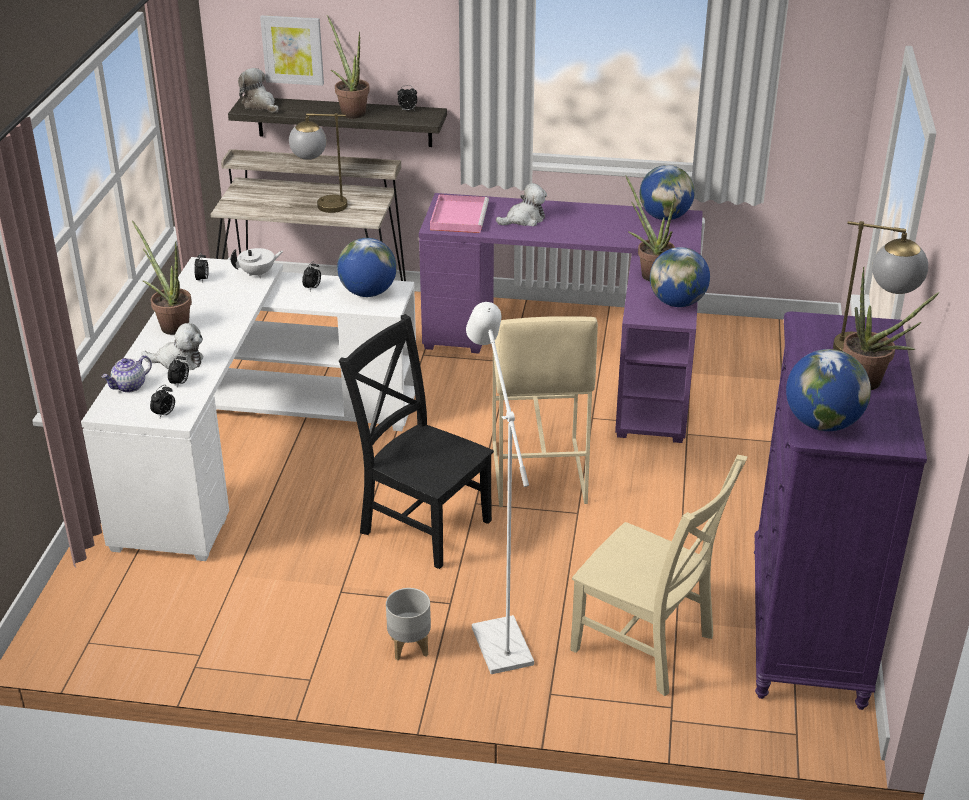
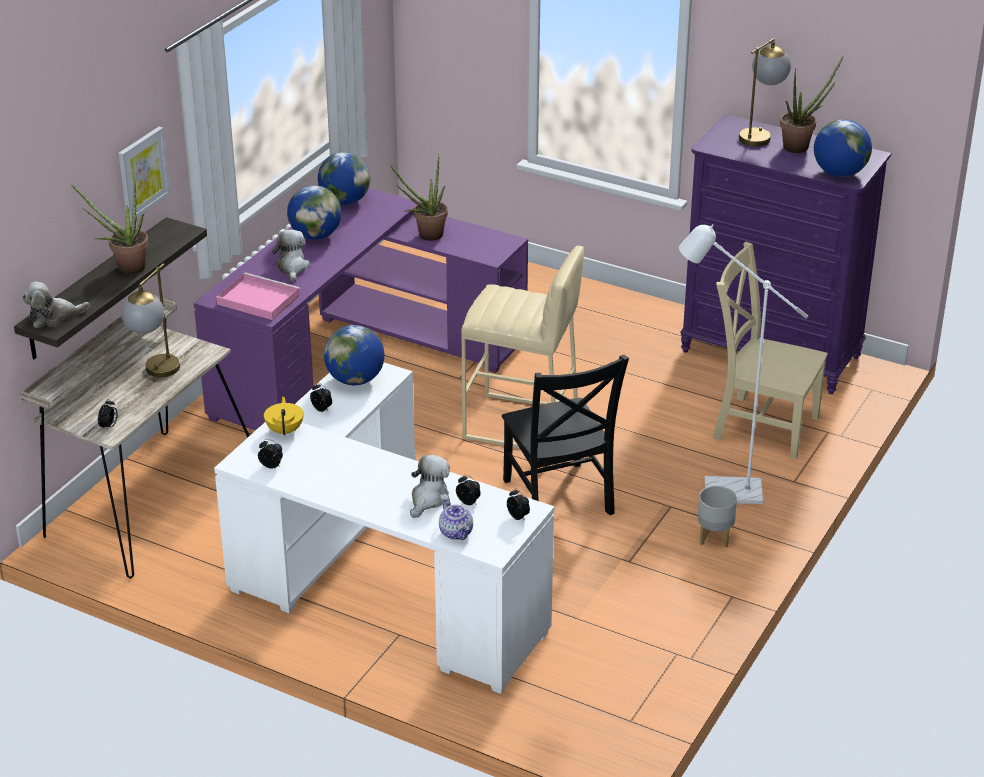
camera: 70 degrees left, 0 degrees up
potted plant [132,220,192,335] -> none
white teapot [231,248,283,278] -> yellow teapot [264,397,304,437]
picture [260,15,324,86] -> picture moved to [118,127,170,221]
black chair [339,314,494,569] -> black chair turned 75 degrees counterclockwise [502,355,629,515]
alarm clock [397,85,417,111] -> alarm clock moved to [98,399,117,429]
beige chair [570,455,747,696] -> beige chair turned 120 degrees counterclockwise [713,242,828,459]
globe [650,247,710,307] -> globe moved to [287,185,342,240]

